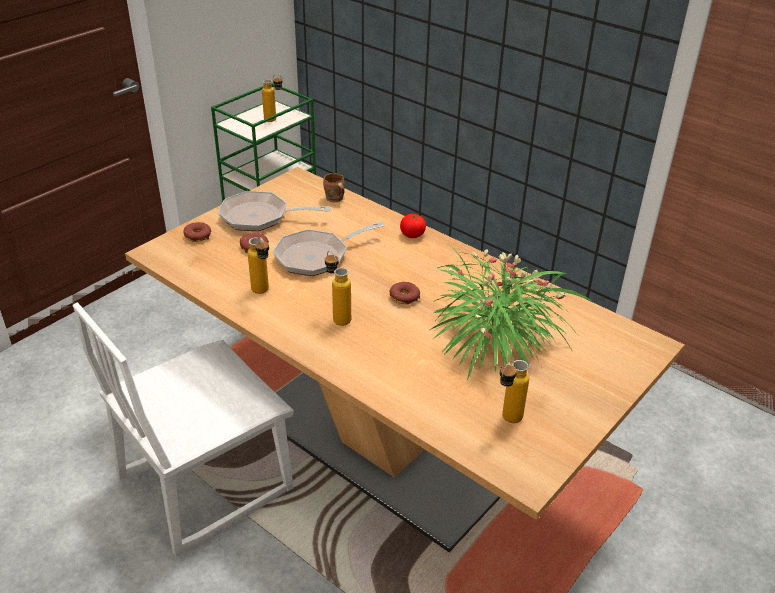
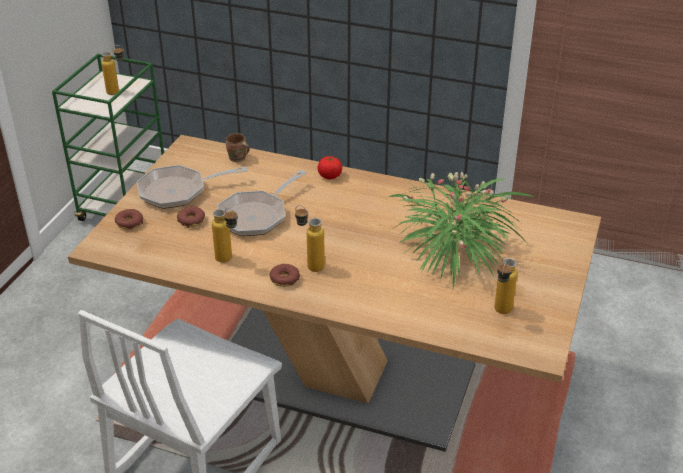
camera: 20 degrees left, 0 degrees up
donut [390,282,420,304] -> donut moved to [270,264,300,287]

